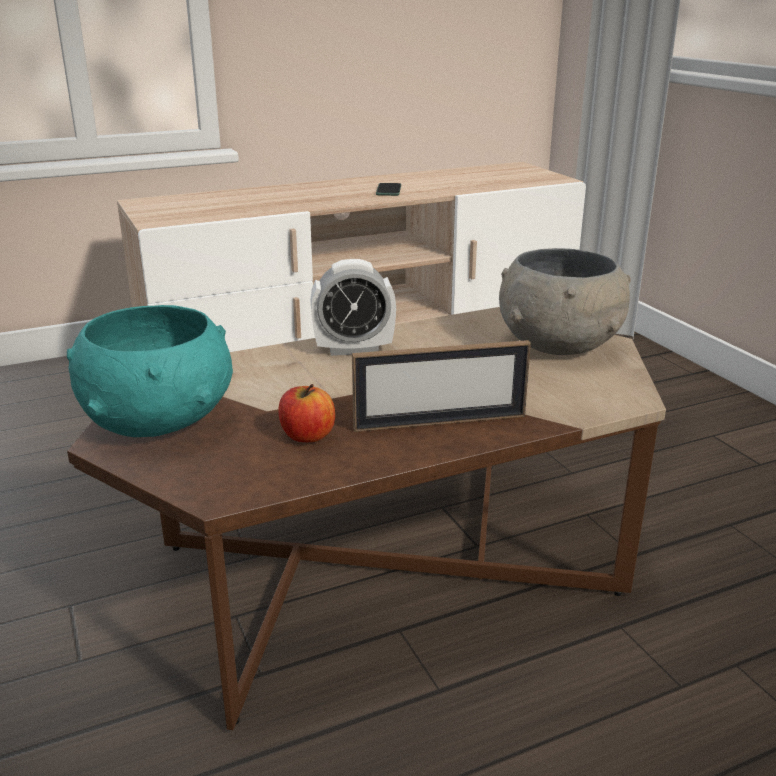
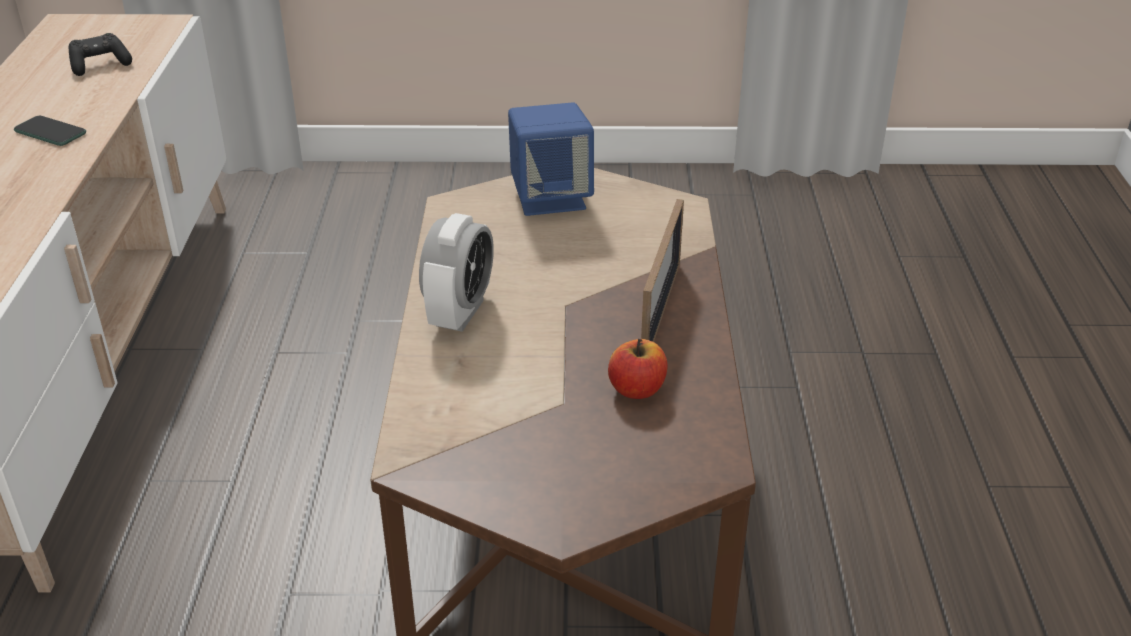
camera: 65 degrees left, 10 degrees up
turquoise bowl [67,305,233,437] -> none
grey bowl [499,248,631,355] -> blue speaker [508,102,594,216]
none -> black game controller [69,33,132,76]

